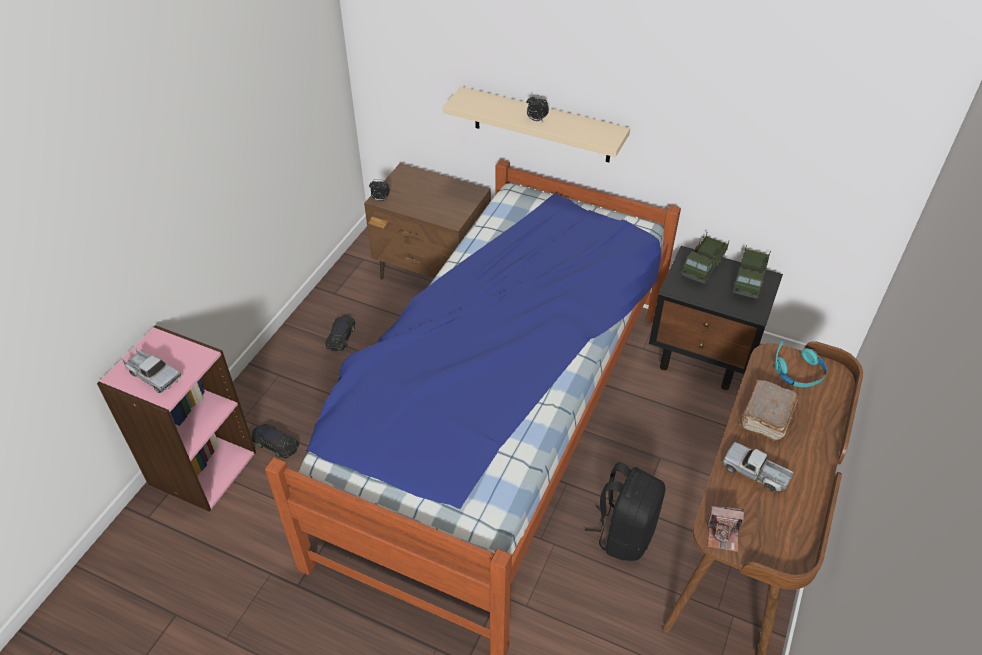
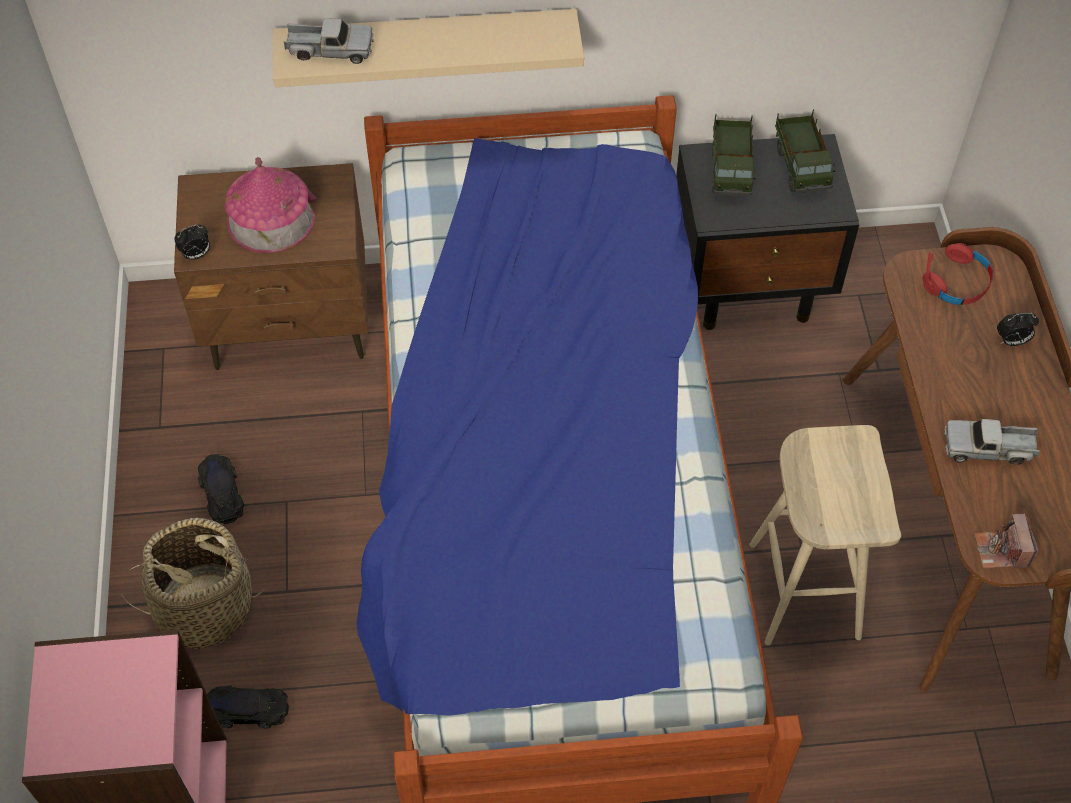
camera: 30 degrees left, 10 degrees up
toy truck [122,348,181,393] -> toy truck moved to [284,18,374,64]
alarm clock [527,95,549,121] -> alarm clock moved to [997,313,1039,346]
black backpack [585,462,665,561] -> beige stool [749,425,901,645]
camera [706,506,744,552] -> camera turned 105 degrees clockwise [974,513,1039,568]
brown book [739,379,798,441] -> none
turquoise headphones [774,341,827,387] -> red headphones [923,243,993,305]
none -> basket [121,518,266,649]
none -> toy house [225,157,317,253]

